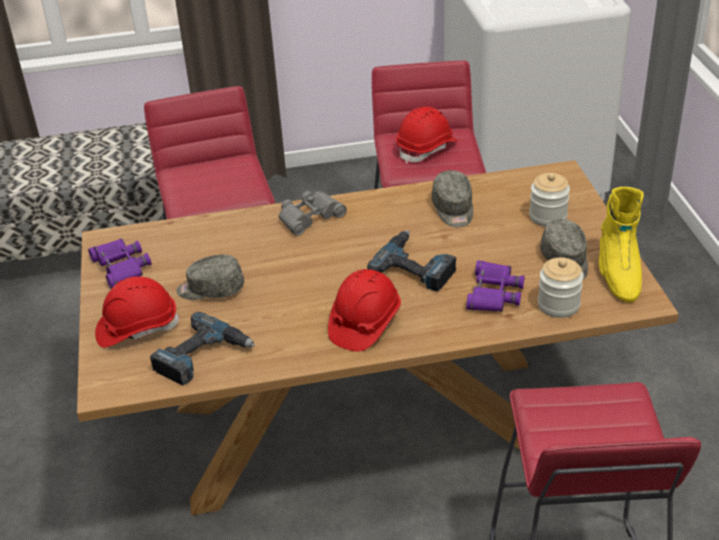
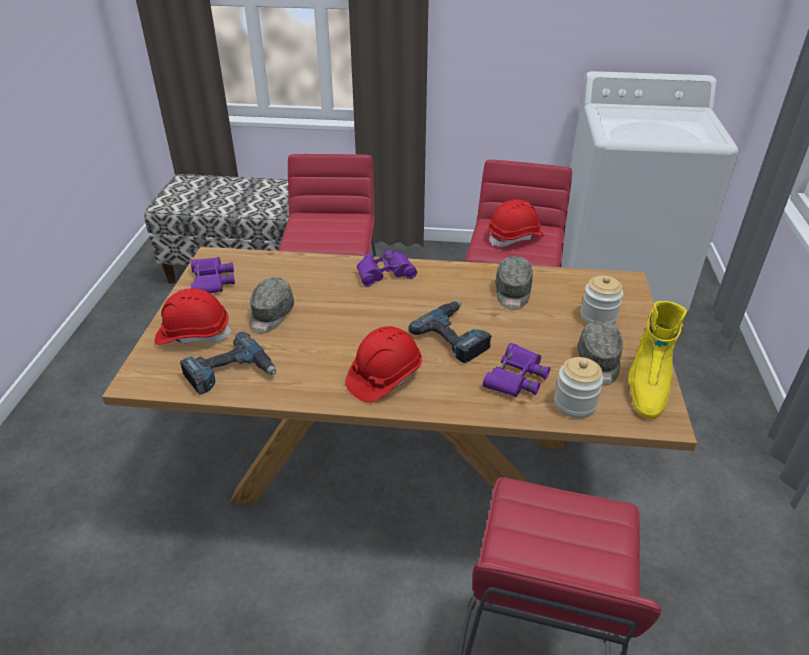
camera: 15 degrees right, 0 degrees up
grey cap [176,254,244,300] -> grey cap turned 90 degrees counterclockwise [249,277,294,334]
grey binoculars [279,191,347,236] -> purple binoculars [357,250,417,286]

